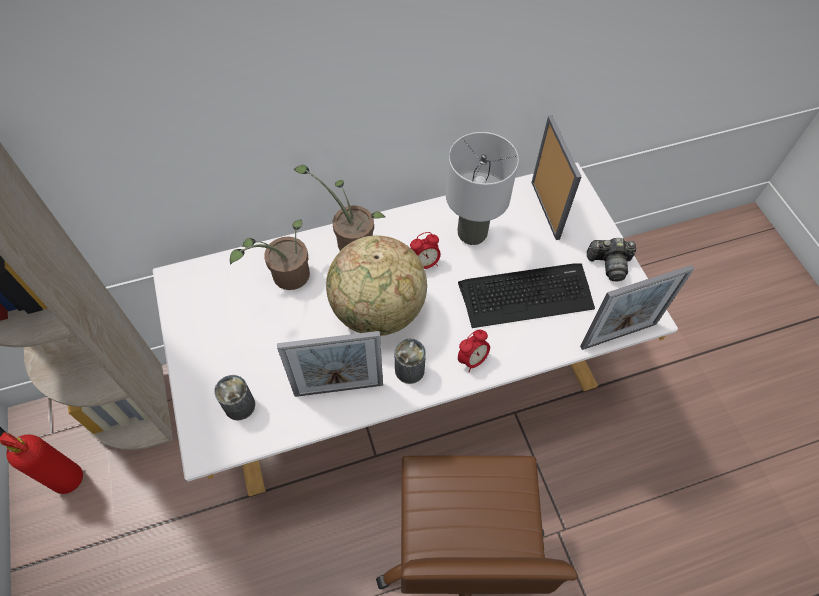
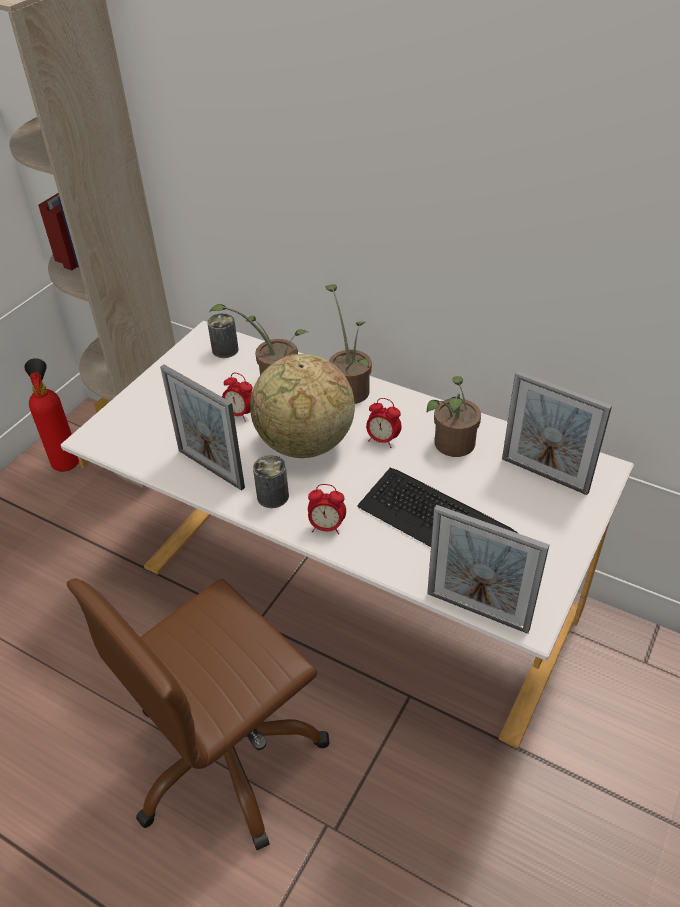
camera: 50 degrees right, 15 degrees down
can [214,375,255,421] -> can moved to [207,313,238,358]
white table lamp [446,132,519,245] -> potted plant [427,376,481,457]
picture frame [531,115,582,240] -> picture frame turned 90 degrees clockwise [502,371,612,495]
camera [587,238,636,281] -> none
none -> alarm clock [222,373,253,422]

